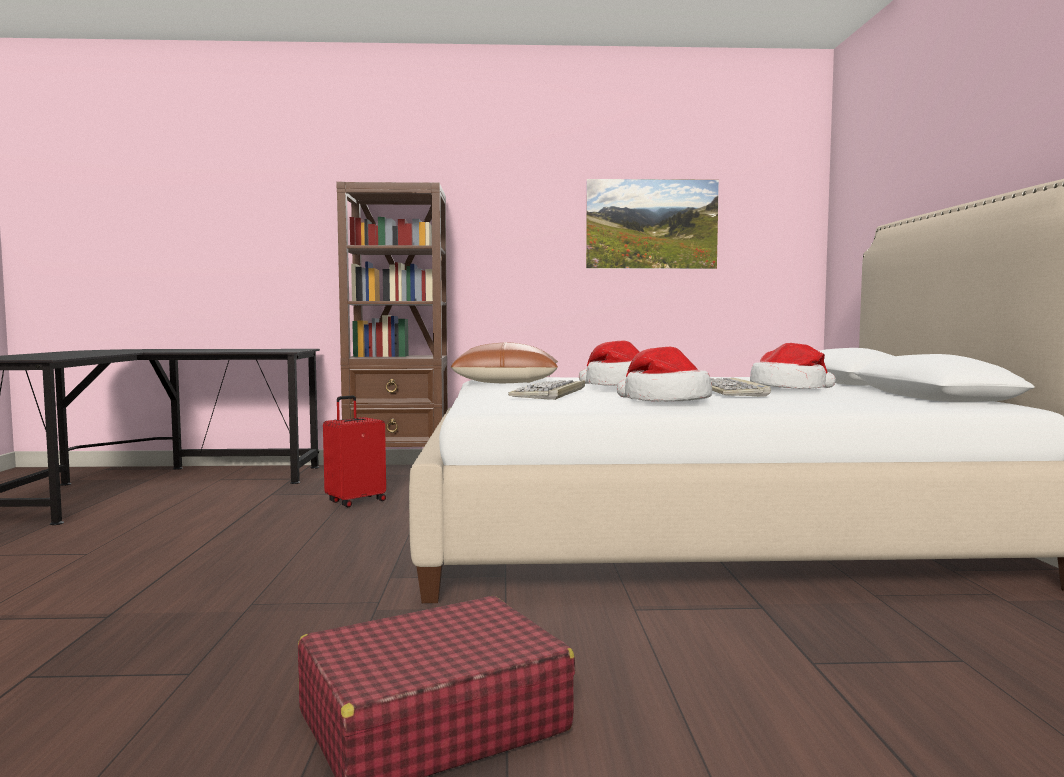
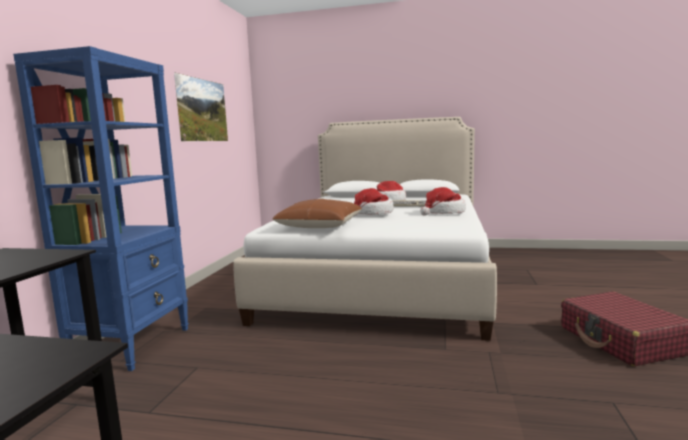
camera: 75 degrees left, 5 degrees up
red suitcase [323,395,386,507] -> none
brown bookcase [336,182,448,447] -> blue bookcase [13,46,189,371]
keyboard [508,380,585,400] -> none

